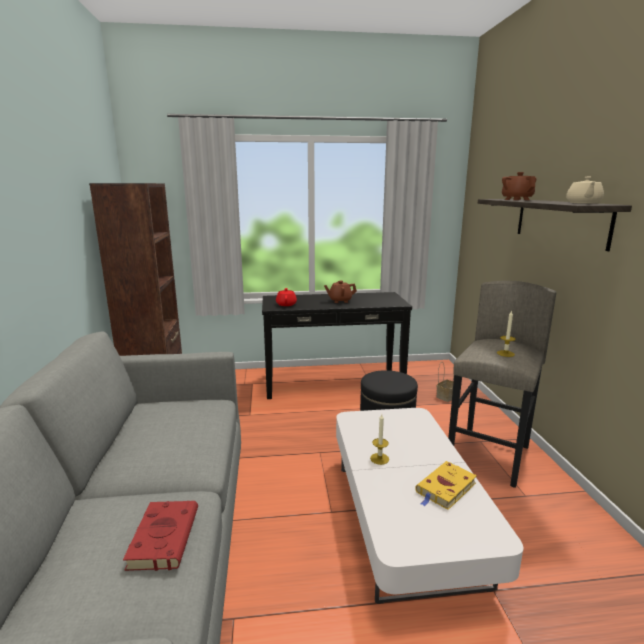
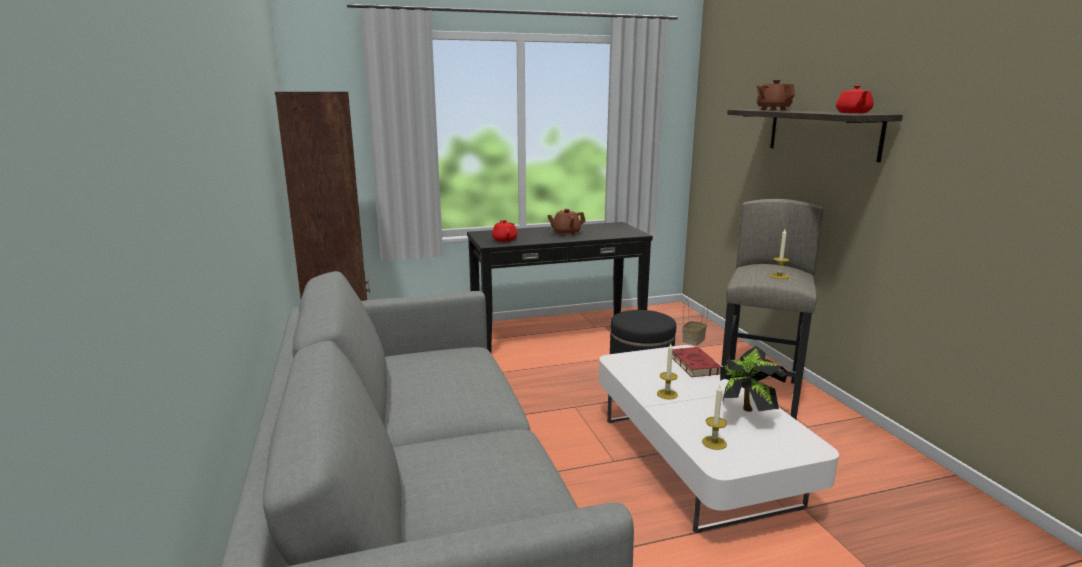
camera: 10 degrees left, 0 degrees up
red book [123,501,198,571] -> red book moved to [672,347,722,377]
yellow book [415,461,477,510] -> potted plant [720,346,788,412]
beige teapot [566,177,604,204] -> red teapot [836,85,874,113]
none -> candle [702,385,727,450]

